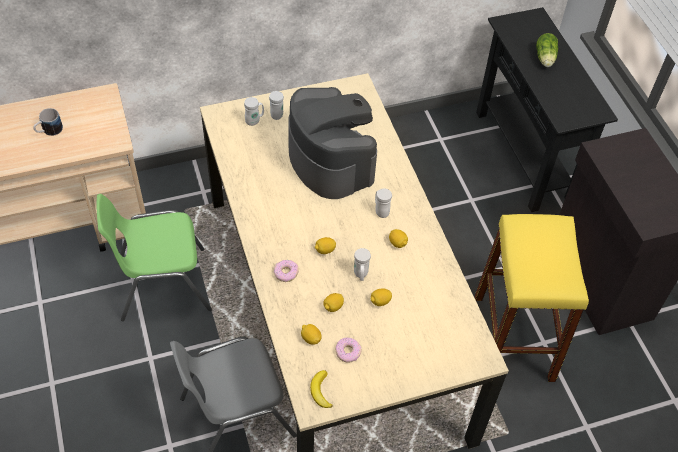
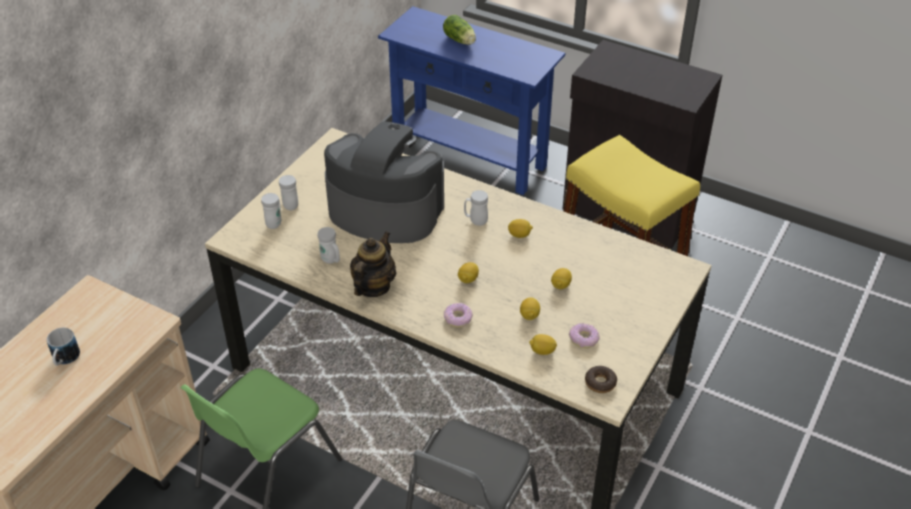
camera: 40 degrees left, 10 degrees down
banana [310,370,333,408] -> donut [585,366,617,393]
white mug [354,248,371,281] -> white mug moved to [318,227,340,264]
black console table [476,7,618,212] -> blue console table [378,6,565,195]
none -> teapot [350,231,396,297]

